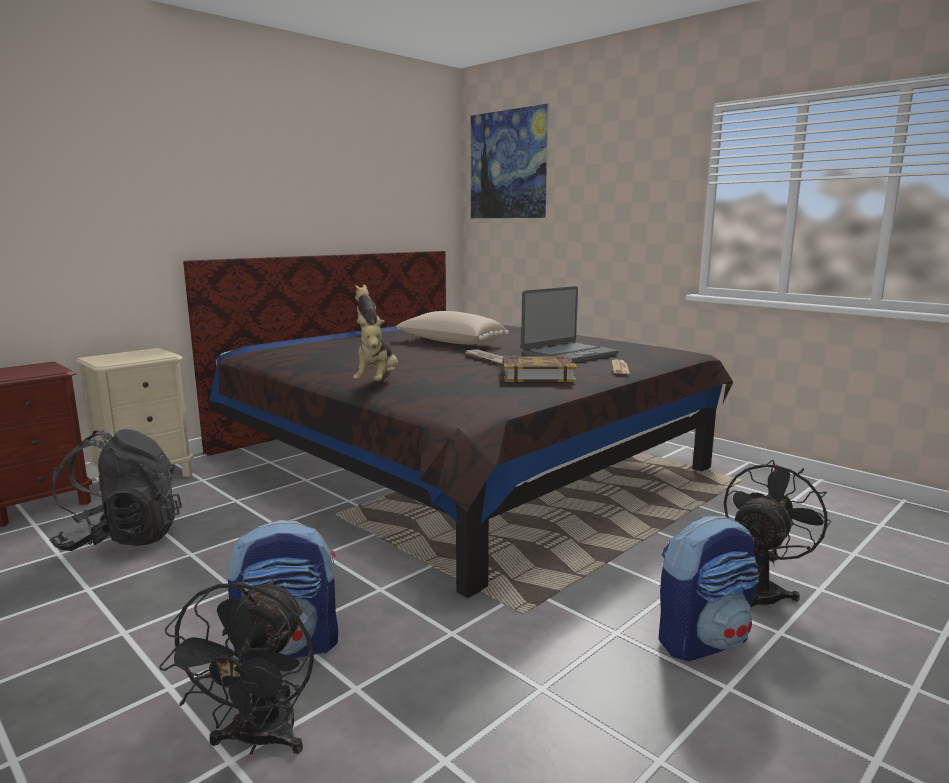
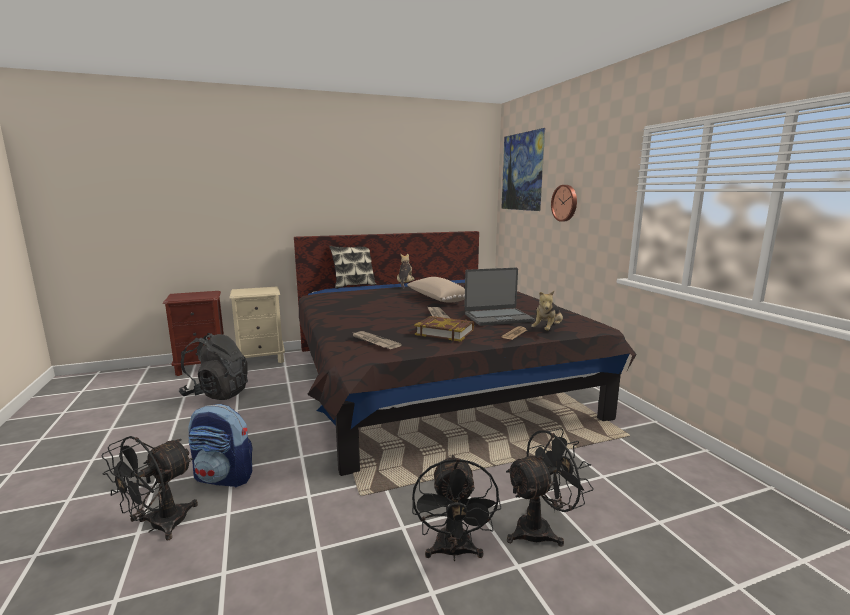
camera: 25 degrees right, 0 degrees up
plush toy [353,319,398,381] -> plush toy moved to [531,291,563,331]
backpack [659,516,760,661] -> black fan [412,455,501,561]
none -> pillow [329,246,376,289]
none -> newspaper [351,331,402,349]
none -> wall clock [551,185,577,222]

